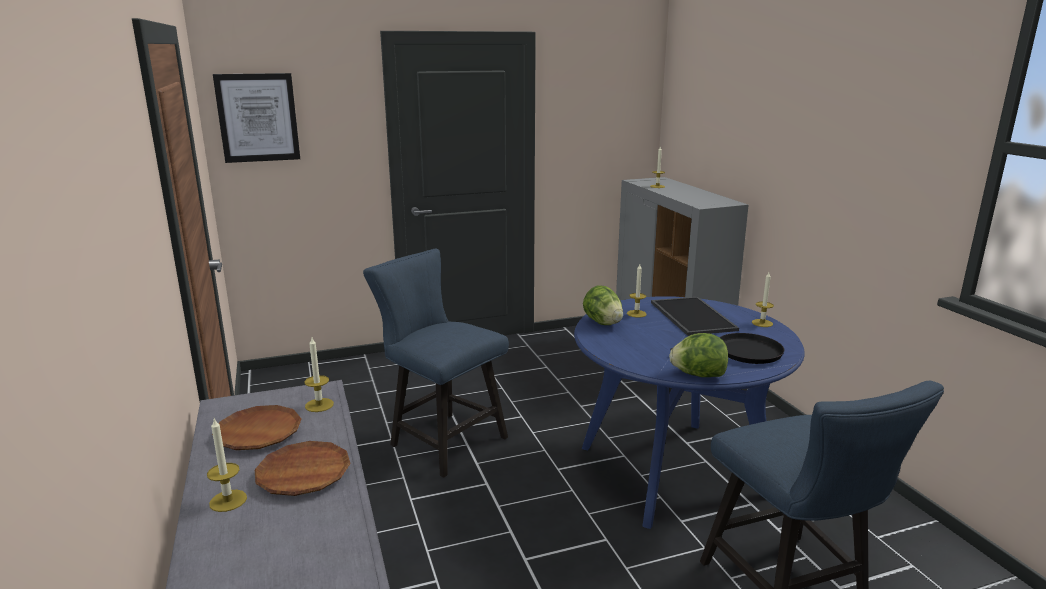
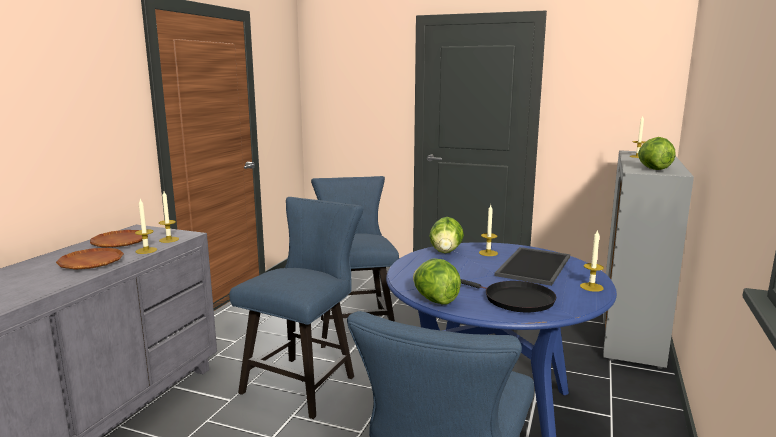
camera: 40 degrees right, 5 degrees down
candle [207,418,247,512] -> candle moved to [135,199,157,254]
picture [213,73,300,163] -> none
none -> blue chair [229,197,363,419]
none -> lettuce [638,137,676,170]

